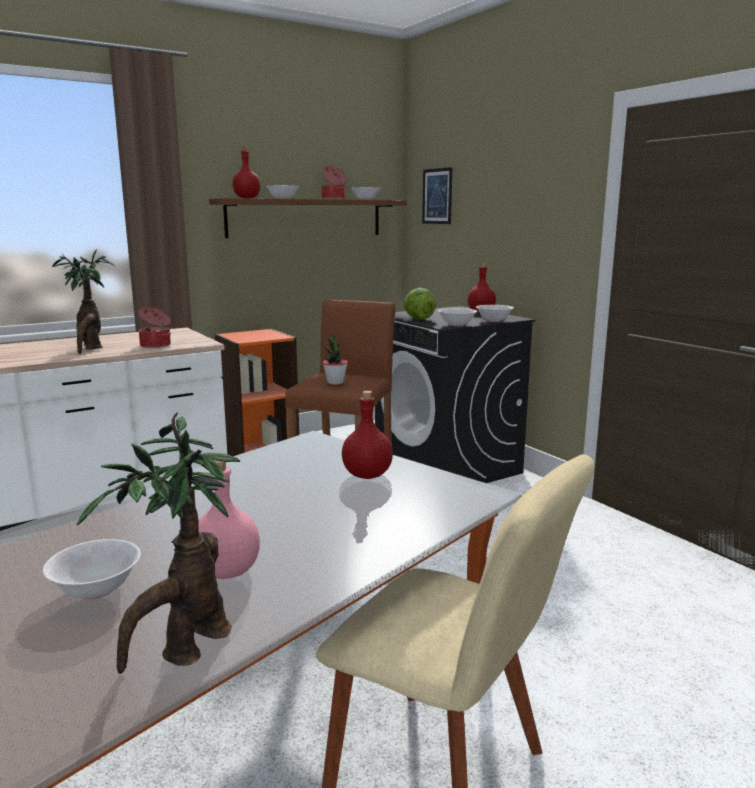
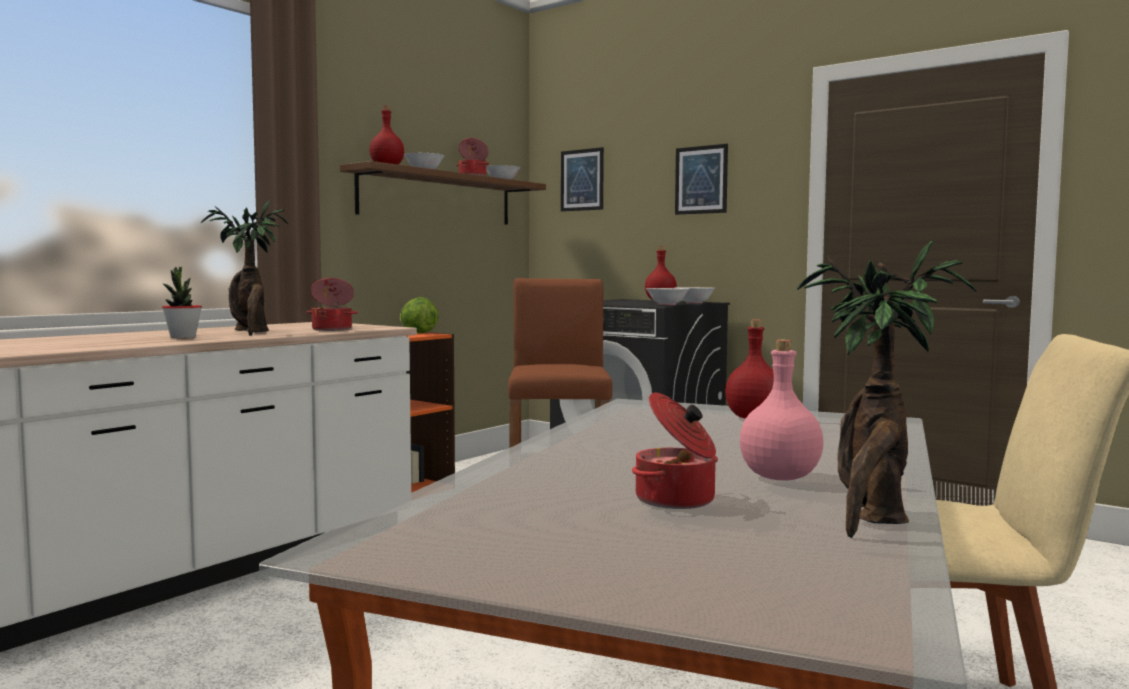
camera: 20 degrees left, 10 degrees down
white bowl [43,539,141,599] -> cooking pot [632,393,718,509]
potted plant [323,333,348,385] -> potted plant moved to [162,267,202,339]
lettuce [404,288,436,320] -> lettuce moved to [400,297,439,333]
none -> picture [675,144,728,215]

